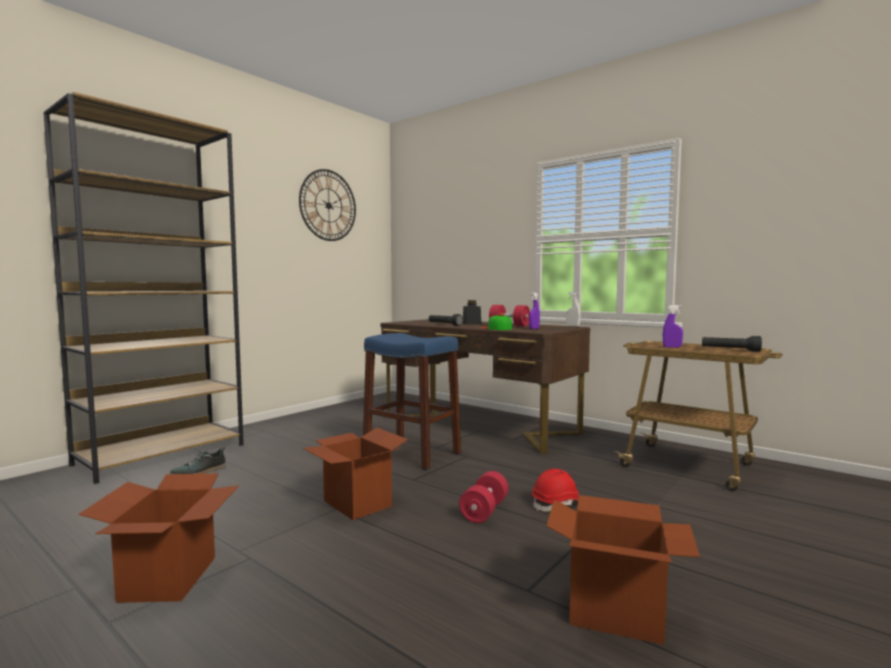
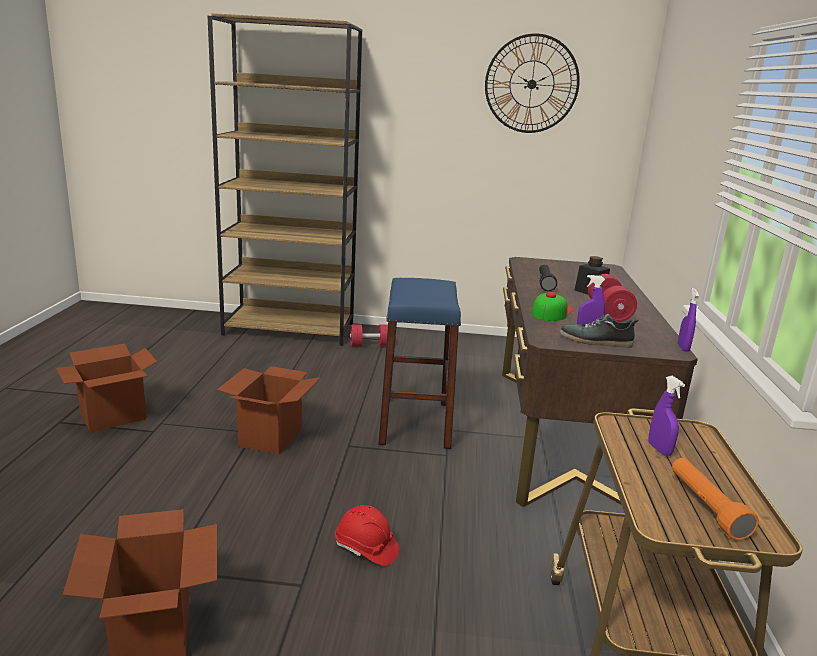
camera: 55 degrees right, 15 degrees up
shoe [170,447,226,474] -> shoe moved to [560,314,639,348]
red dumbbell [459,471,509,523] -> red dumbbell moved to [350,325,388,347]
white spray bottle [566,292,581,327] -> purple spray bottle [678,288,699,352]
black flashlight [702,336,762,352] -> orange flashlight [672,458,759,540]

